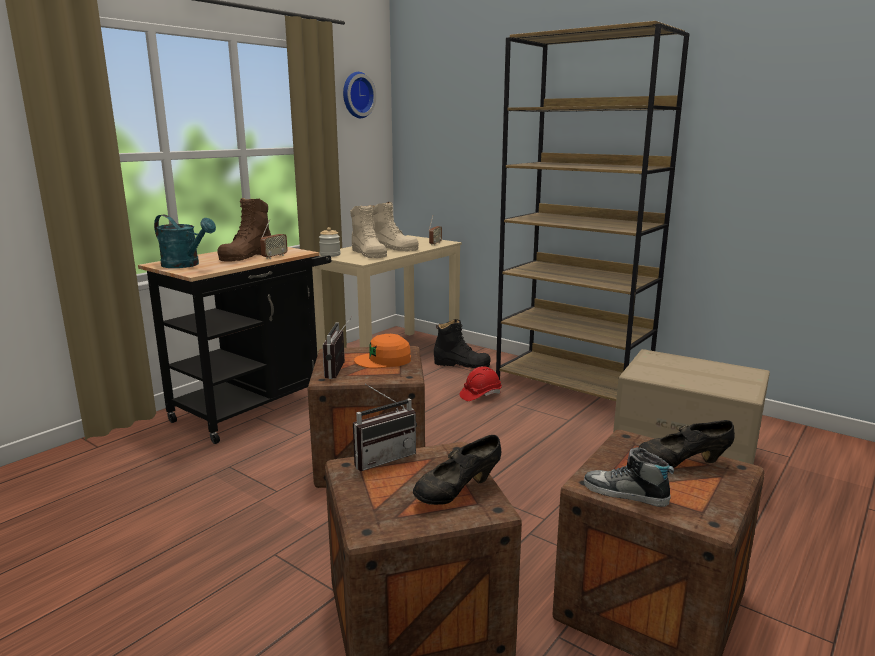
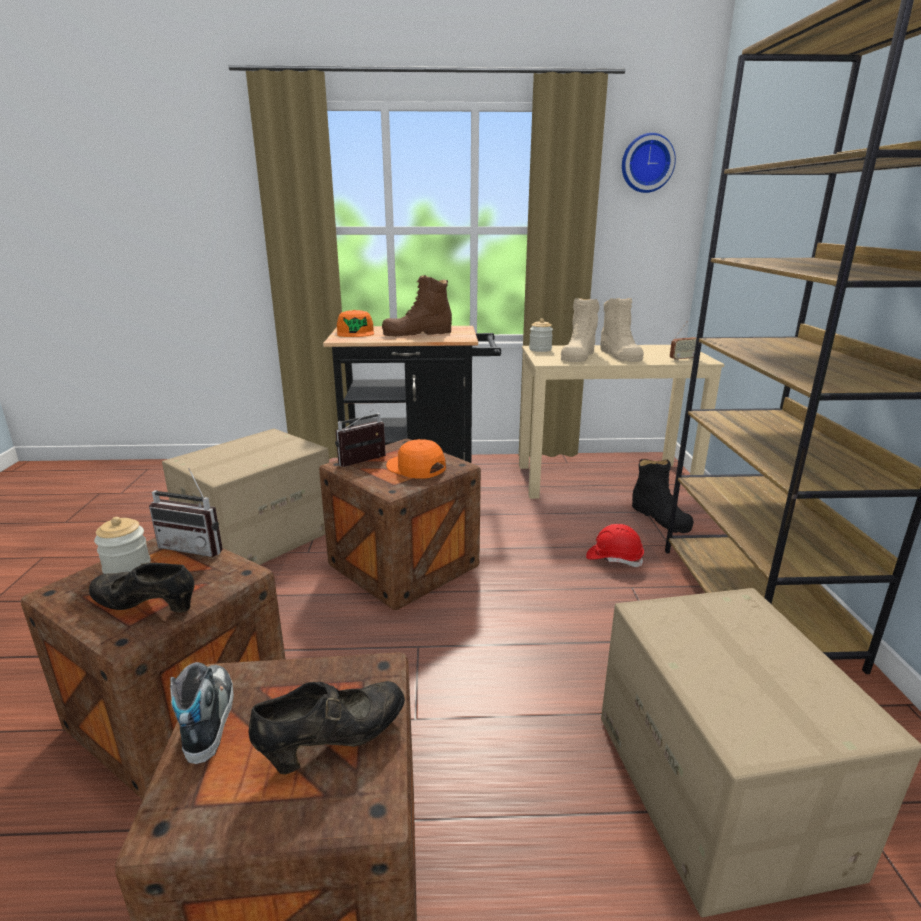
camera: 50 degrees right, 5 degrees up
turquoise watering can [154,214,216,268] -> orange cap [337,310,374,337]
radio [260,219,288,259] -> none
black shoe [639,420,735,468] -> black shoe turned 105 degrees clockwise [249,681,405,775]
none -> jar [94,517,151,574]
none -> cardboard box [162,429,329,565]

